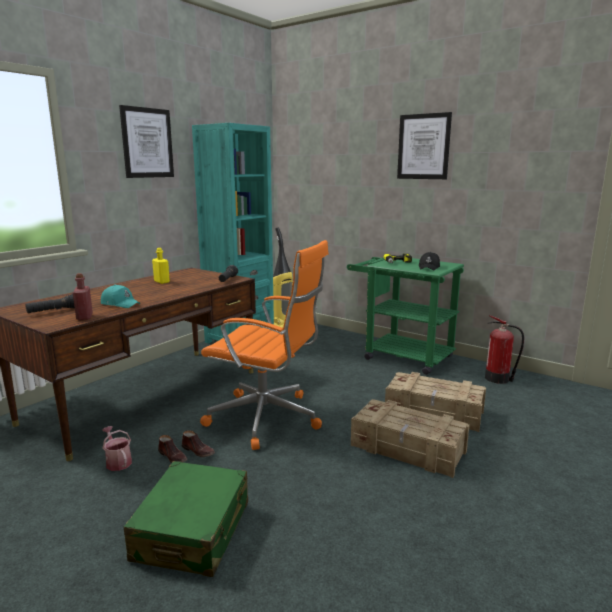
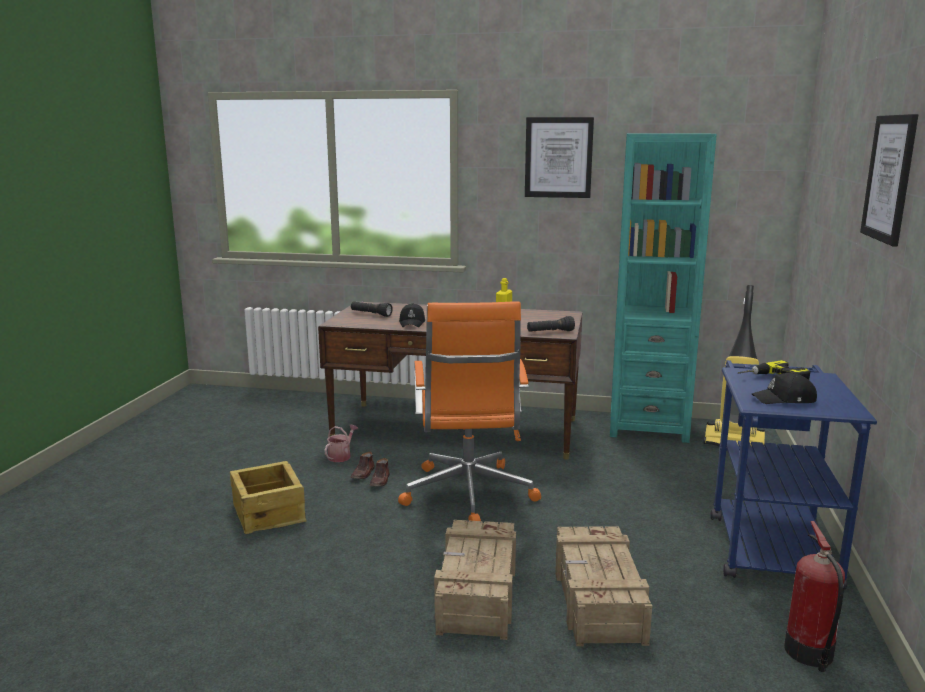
camera: 65 degrees right, 0 degrees up
red bottle [73,273,93,320] -> none
turquoise cap [101,285,140,308] -> black cap [399,303,425,327]
green suitcase [124,461,248,577] -> crate [230,461,306,534]
green cart [347,257,464,375] -> blue cart [710,360,877,590]

